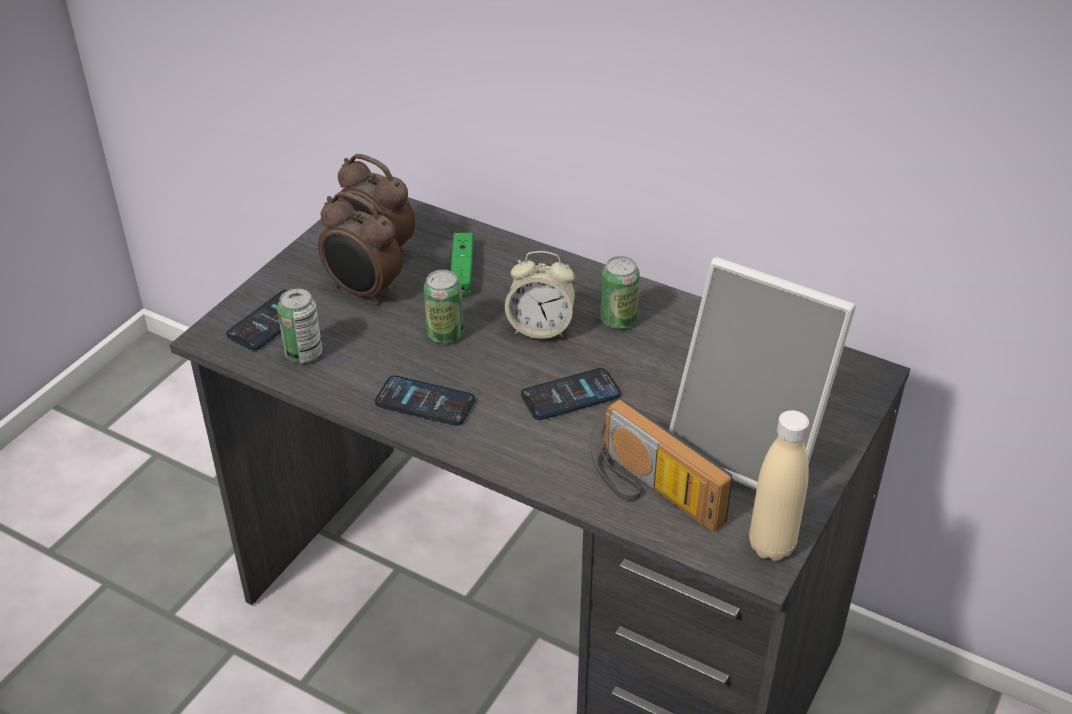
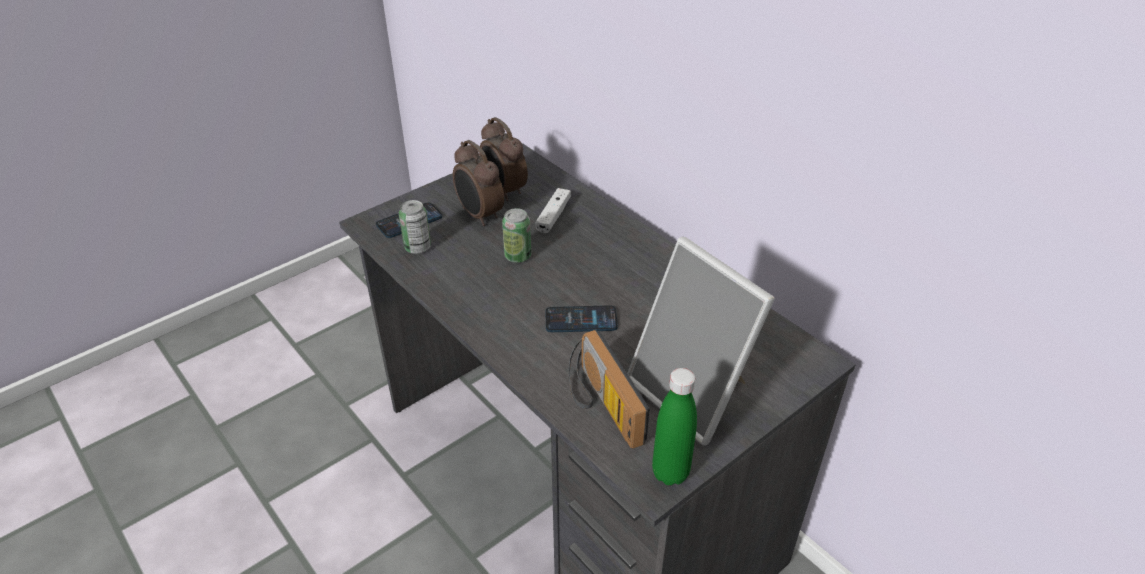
camera: 20 degrees right, 0 degrees up
phone [375,375,475,426] -> none
green game controller [451,233,474,296] -> white game controller [536,188,571,233]
alarm clock [505,251,575,339] -> none
can [600,256,640,329] -> none
beige bottle [749,410,809,561] -> green bottle [652,368,697,486]

